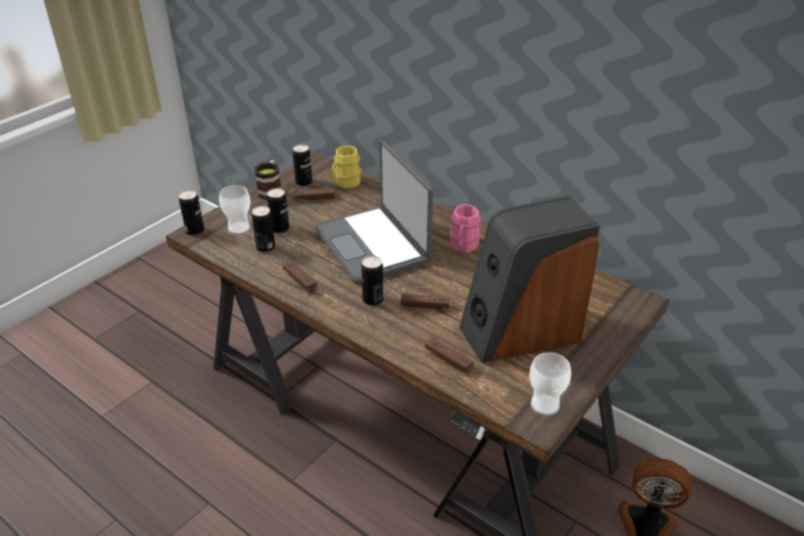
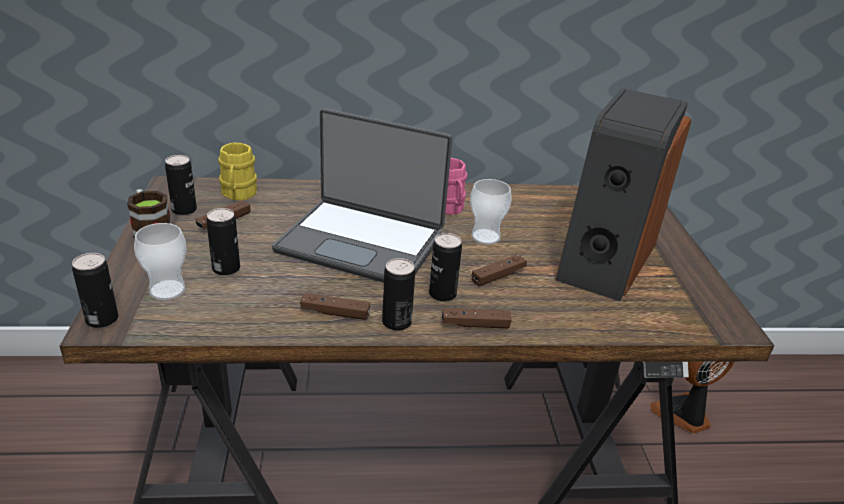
camera: 45 degrees left, 5 degrees down
can [252,206,275,252] -> can moved to [382,258,415,331]
brown game controller [425,338,474,374] -> brown game controller moved to [442,308,512,328]
cup [529,352,571,416] -> cup moved to [470,179,512,245]

